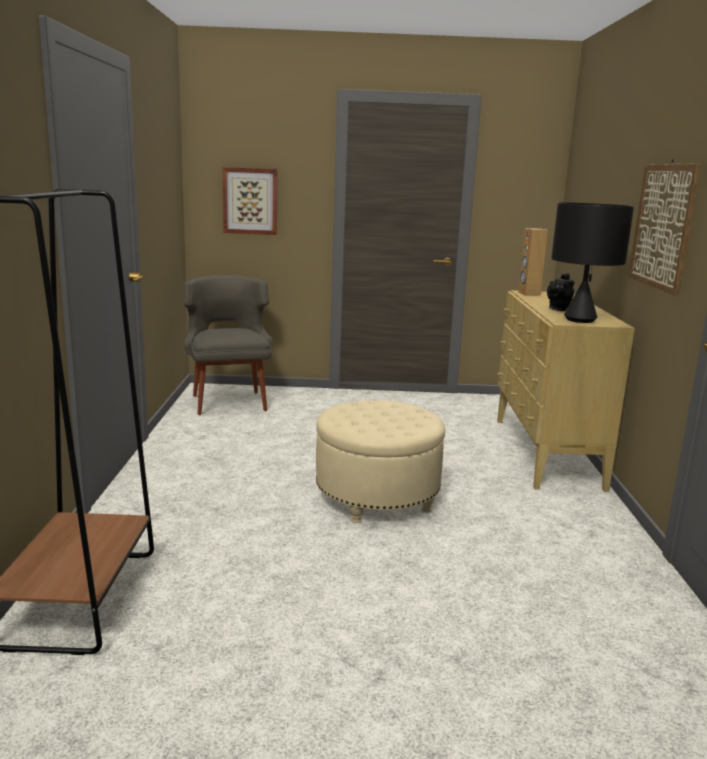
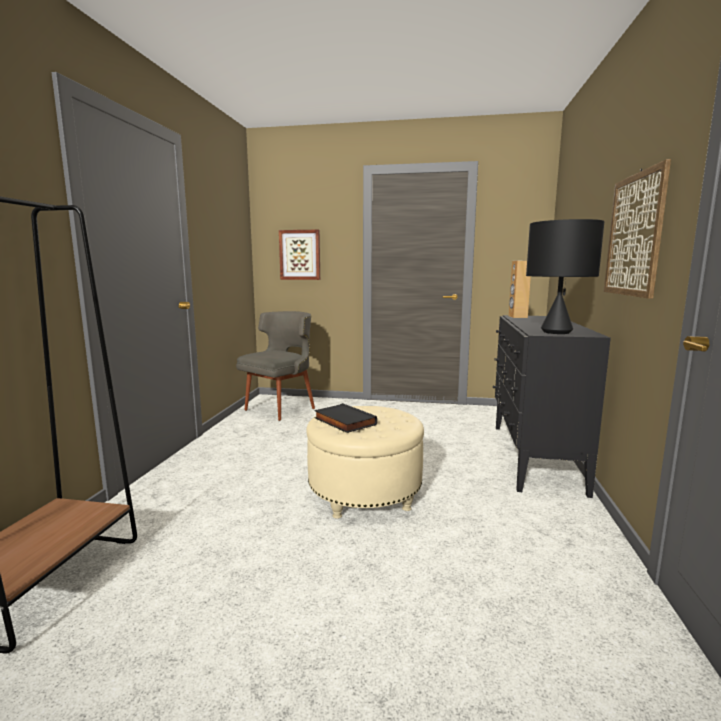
camera: 10 degrees right, 5 degrees down
grey chair [184,275,273,415] -> grey chair turned 45 degrees clockwise [236,311,315,421]
beige dresser [497,290,635,492] -> black dresser [493,315,611,498]
black teapot [547,273,575,311] -> none
none -> black book [314,403,377,433]

